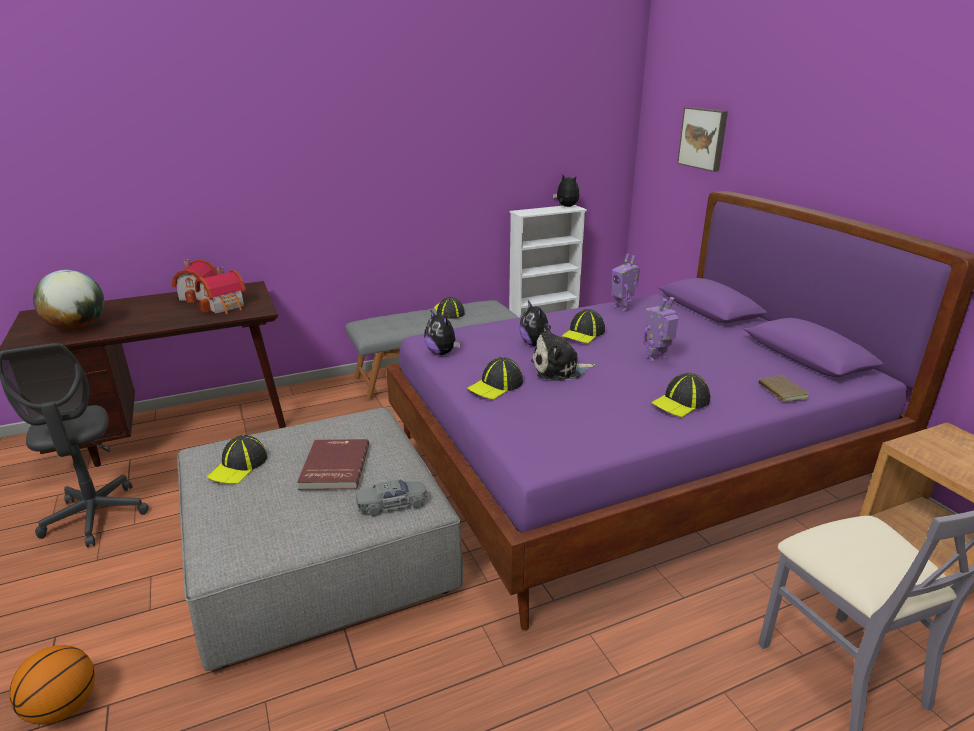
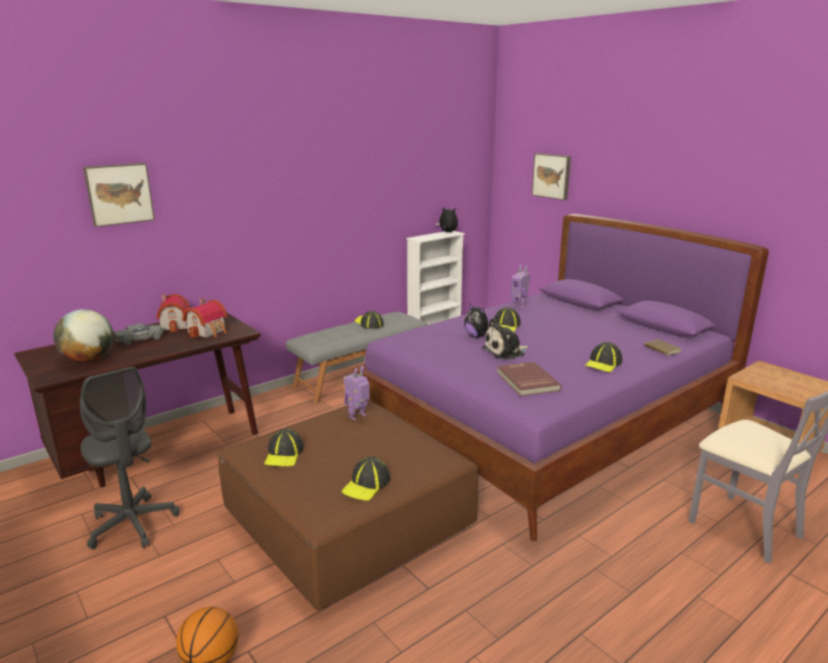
camera: 15 degrees left, 5 degrees down
grey ottoman [177,407,463,671] -> brown ottoman [218,400,478,610]
red book [297,439,369,490] -> red book moved to [497,362,562,396]
grey toy car [356,479,427,516] -> grey toy car moved to [114,323,163,345]
plush toy [424,309,461,355] -> none
cap [468,357,523,400] -> cap moved to [341,456,390,501]
toy robot [643,297,679,362] -> toy robot moved to [344,366,370,420]
none -> picture [83,163,155,227]

